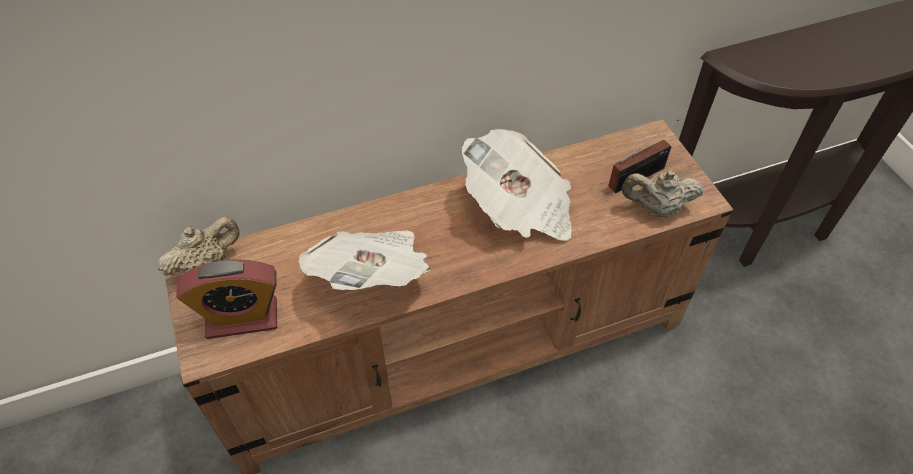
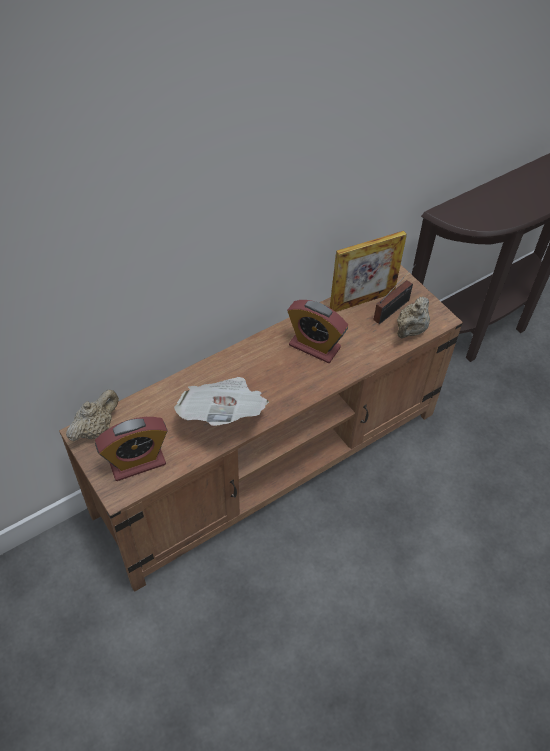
camera: 15 degrees left, 0 degrees up
newspaper [462,129,572,241] -> alarm clock [287,300,348,363]
beige teapot [622,171,704,217] -> beige teapot turned 45 degrees counterclockwise [397,297,430,338]
none -> picture frame [330,231,407,312]

